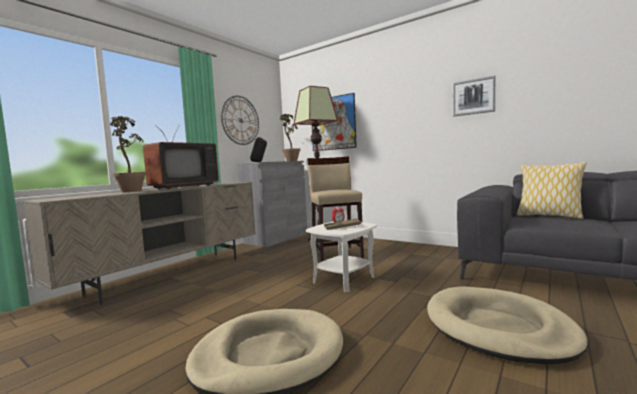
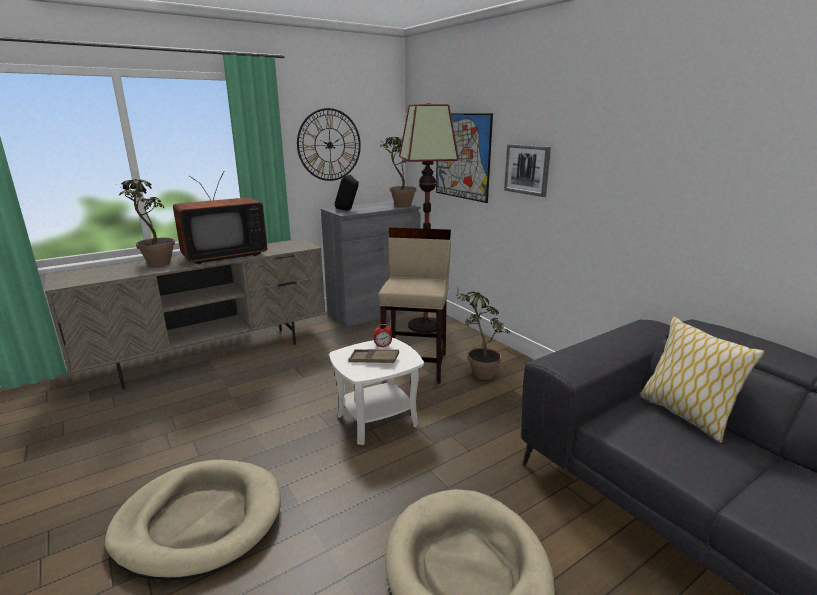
camera: 20 degrees right, 15 degrees up
picture [453,76,495,116] -> picture moved to [504,144,551,197]
none -> potted plant [457,289,510,380]

